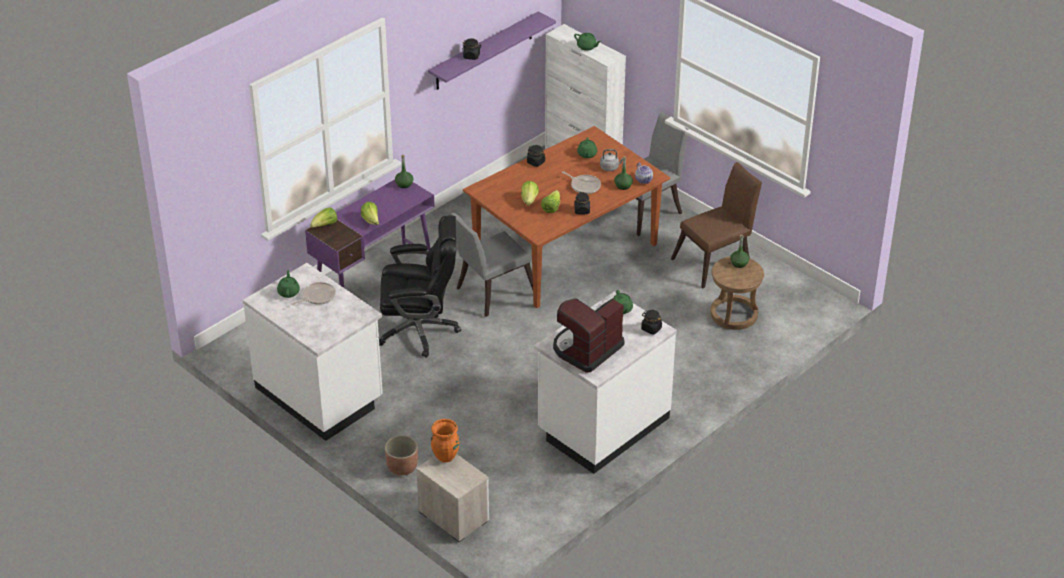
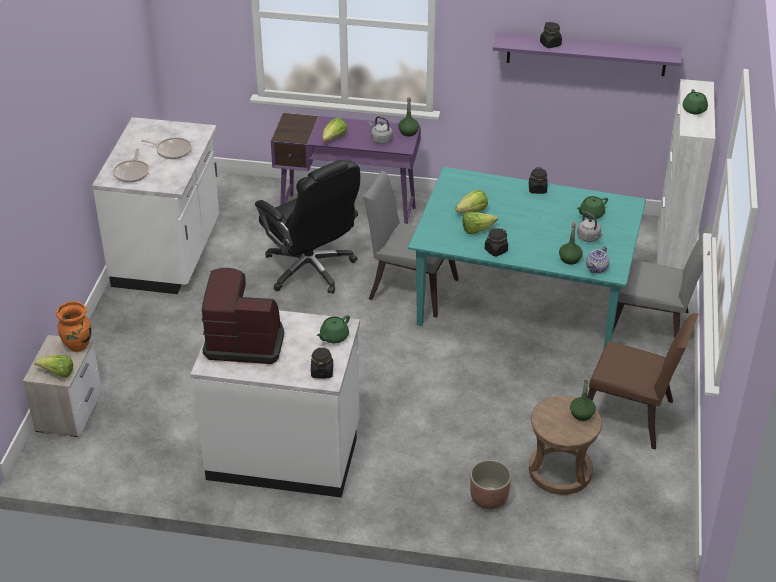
camera: 55 degrees right, 0 degrees up
green teapot [277,270,300,298] -> none
lettuce [310,207,337,228] -> lettuce moved to [34,355,73,378]
planter [385,435,418,475] -> planter moved to [470,460,511,510]
brown dining table [463,126,670,308] -> turquoise dining table [408,167,646,350]
frying pan [562,171,601,194] -> frying pan moved to [113,149,149,183]
none -> grey kettle [369,116,393,144]

